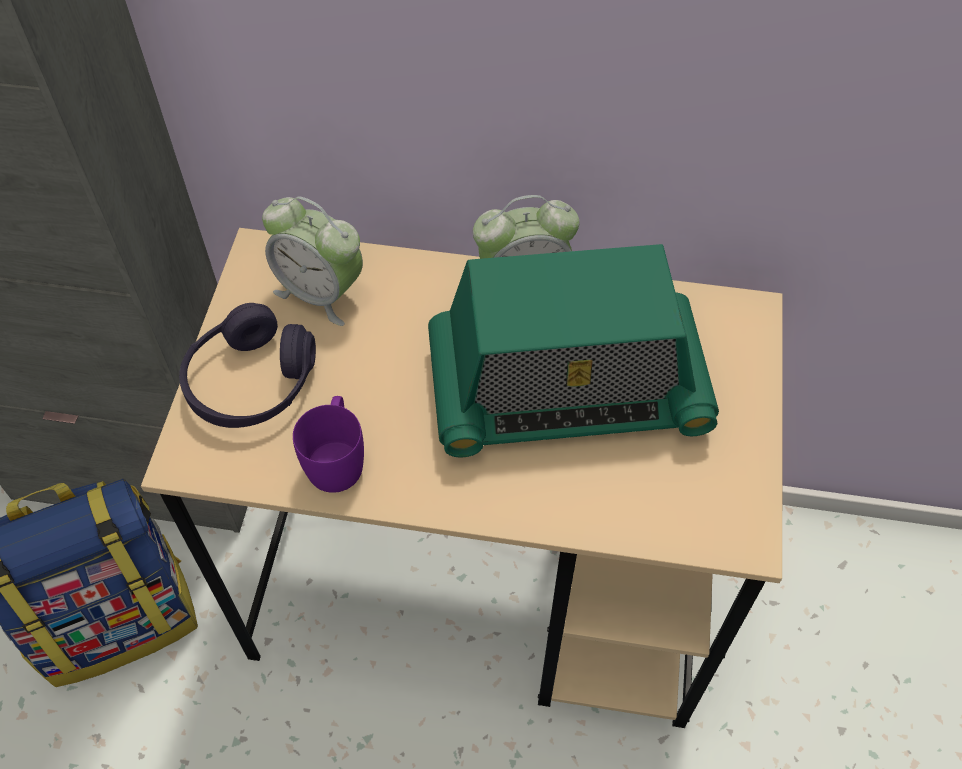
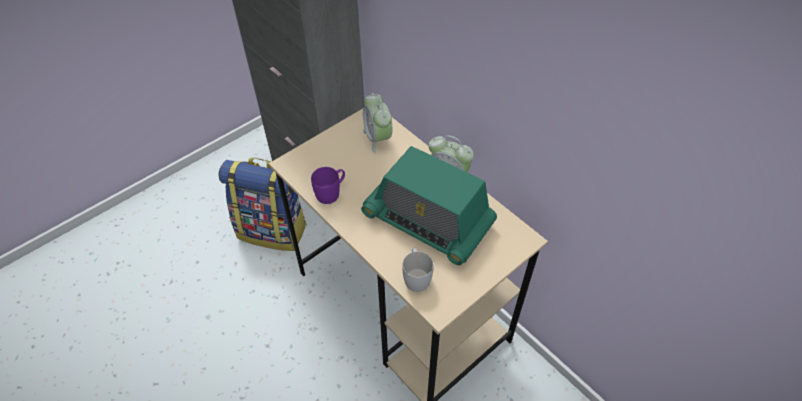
camera: 40 degrees right, 5 degrees down
purple headphones [179,303,316,428] -> none
none -> white mug [402,248,434,292]

